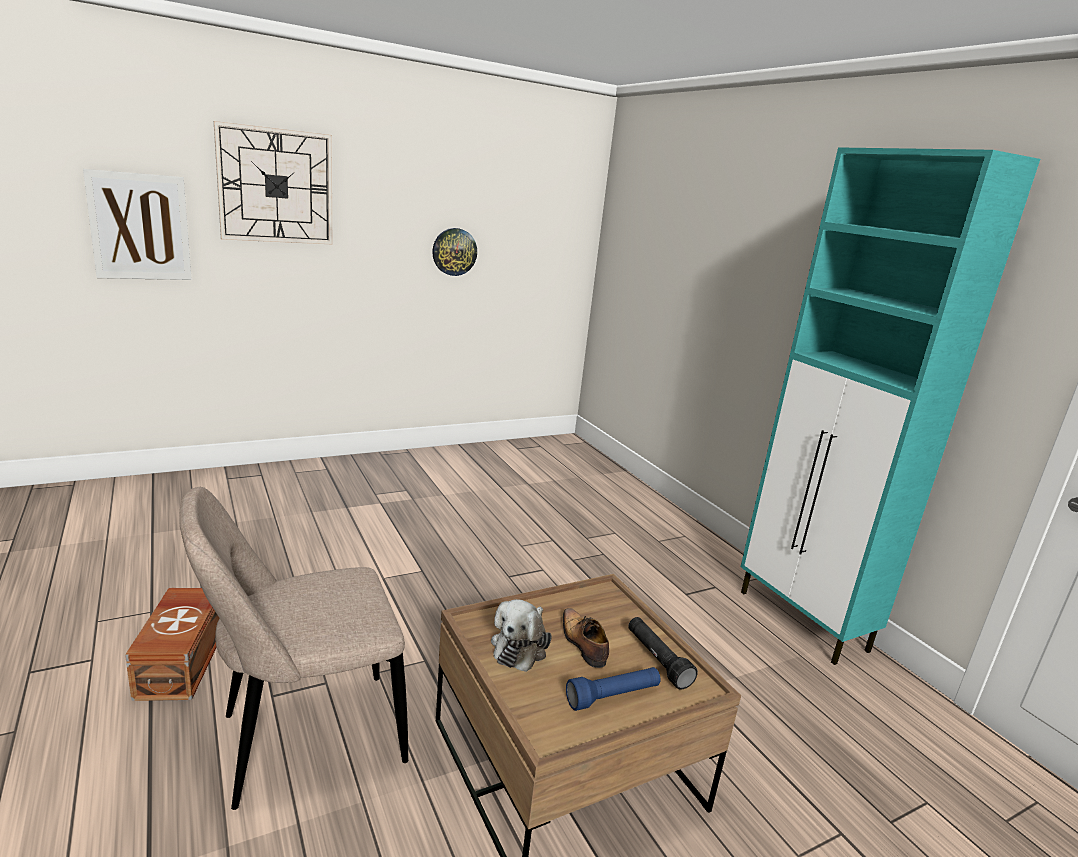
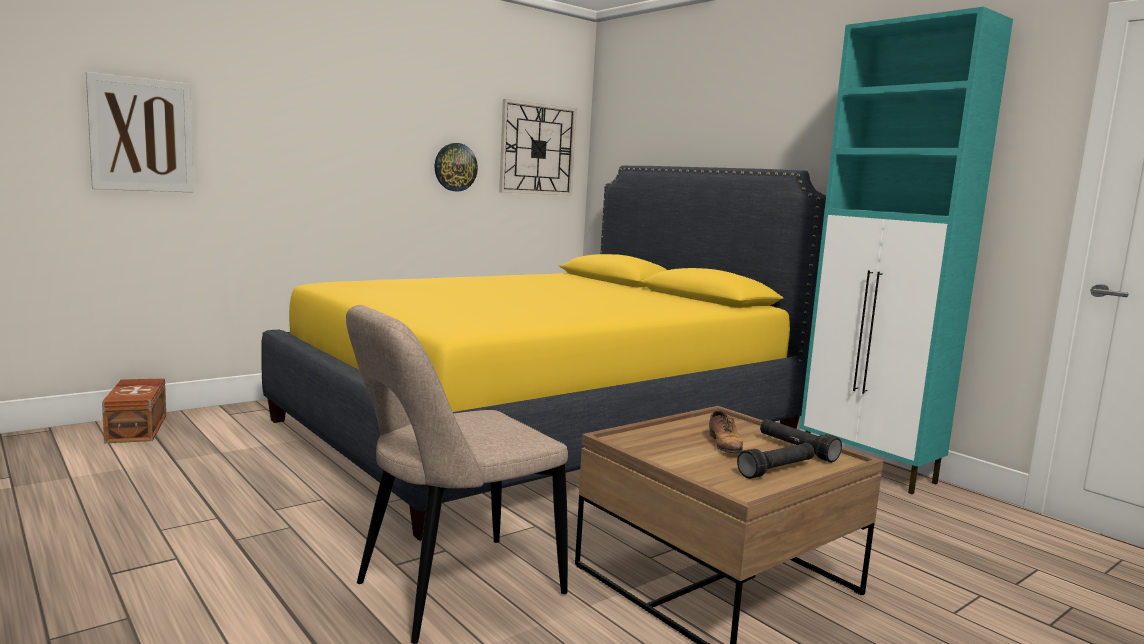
camera: 10 degrees left, 10 degrees down
brown storage box [125,588,220,701] -> brown storage box moved to [102,378,166,443]
wall clock [214,121,332,244] -> wall clock moved to [499,99,577,196]
plush toy [491,599,552,672] -> none
shoe [563,608,609,668] -> shoe turned 150 degrees counterclockwise [709,410,743,453]
blue flashlight [566,667,660,711] -> black flashlight [737,443,815,479]
none -> yellow bed [261,166,826,541]

